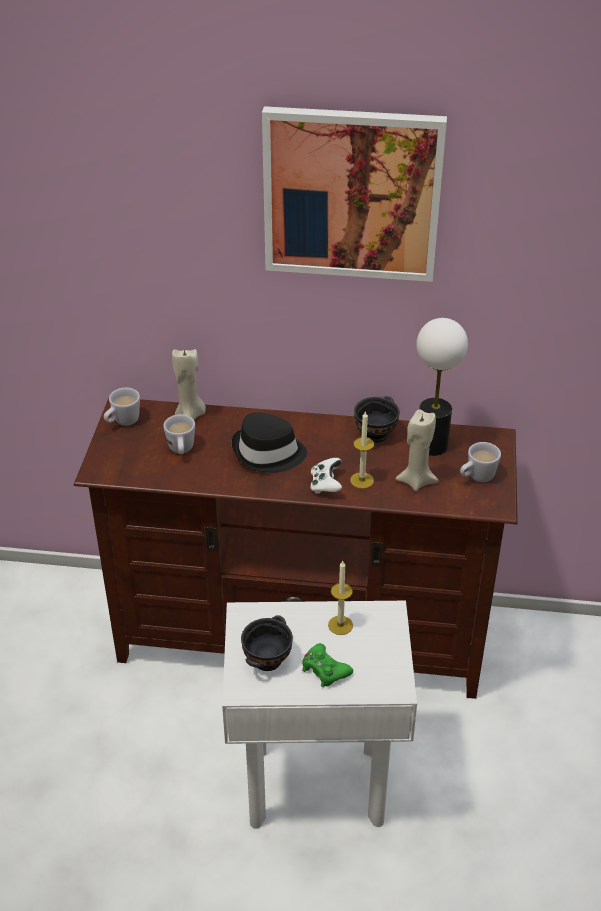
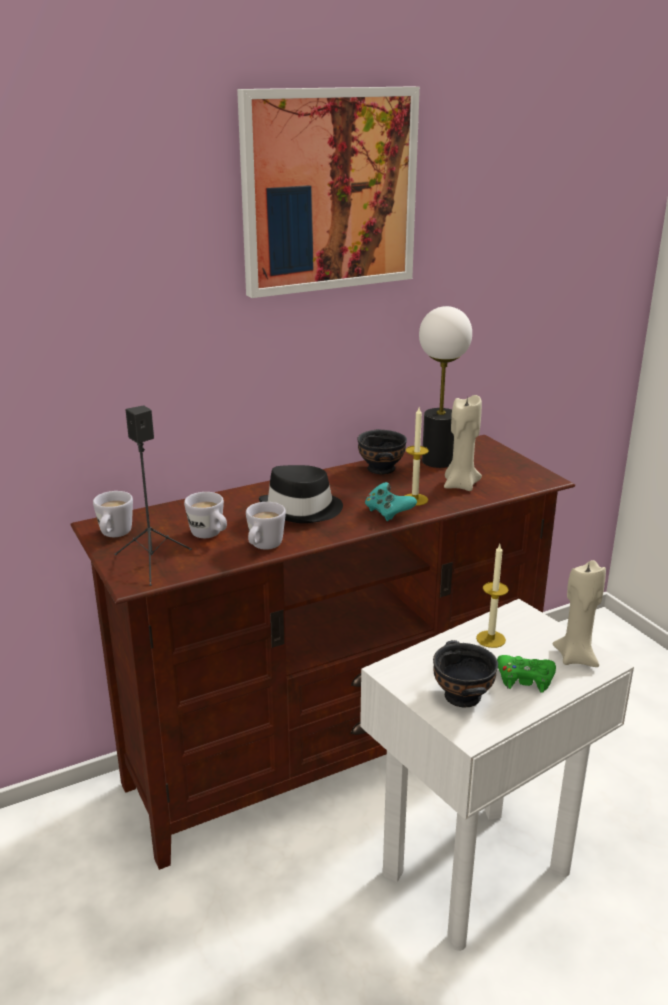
camera: 35 degrees left, 15 degrees down
beige candle [172,349,206,420] -> beige candle moved to [552,560,606,667]
white game controller [311,458,342,494] -> turquoise game controller [365,482,417,521]
white mug [460,442,501,482] -> white mug moved to [246,502,286,550]
none -> black speaker [114,405,192,586]

